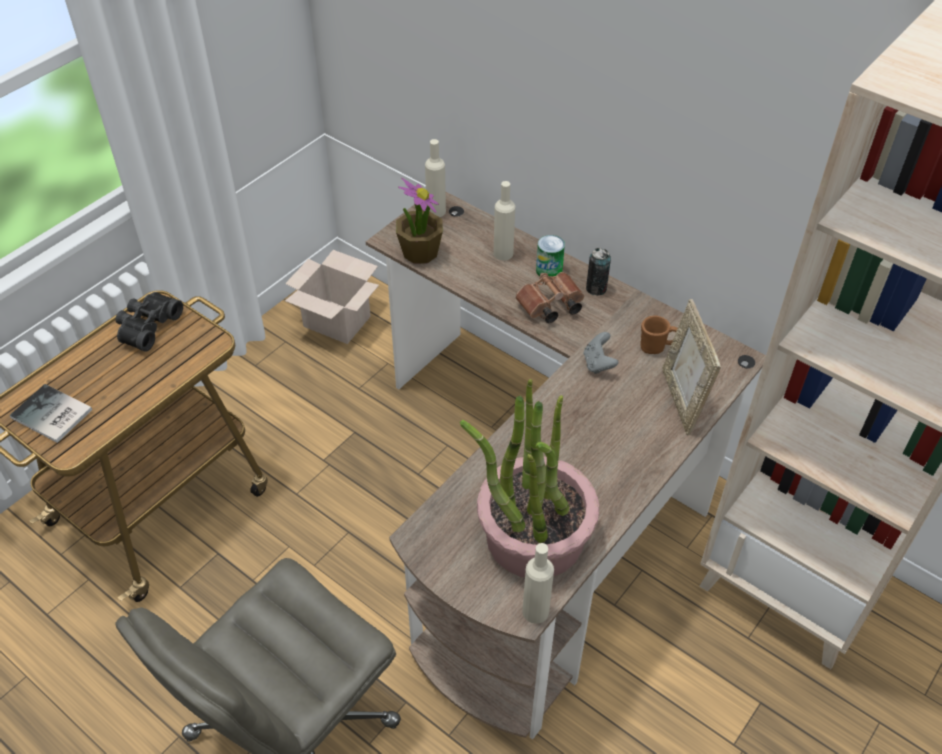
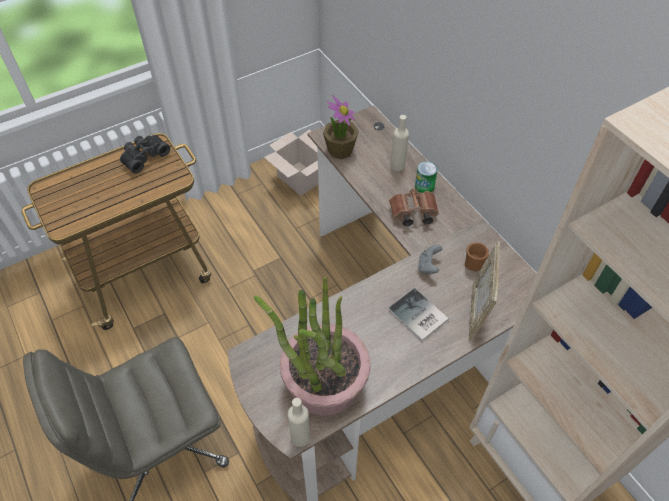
camera: 20 degrees right, 5 degrees up
book [9,384,92,443] -> book moved to [389,288,449,341]
beige bottle [425,139,446,217] -> none
can [586,248,611,296] -> none

